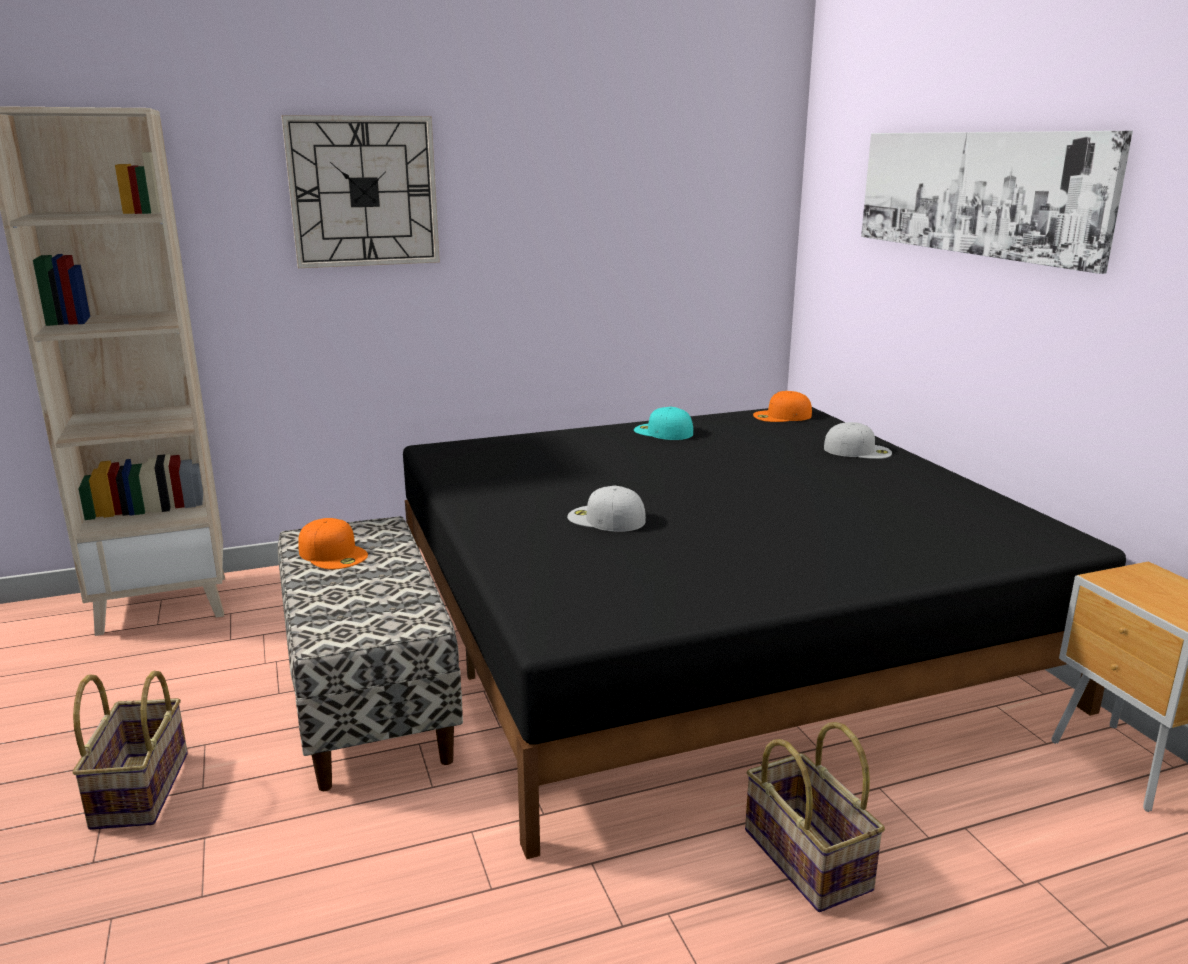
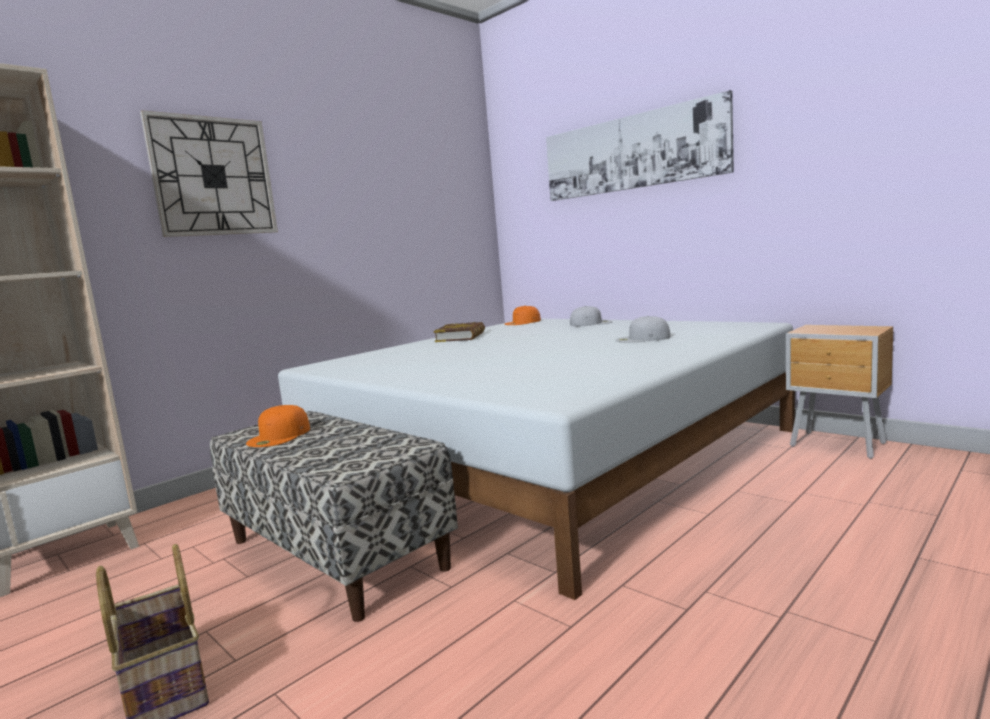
camera: 25 degrees left, 10 degrees down
orange cap [298,518,368,569] -> orange cap turned 90 degrees clockwise [246,405,310,447]
black bed [403,407,1126,859] -> white bed [278,319,795,600]
white cap [567,486,646,532] -> white cap moved to [616,316,670,343]
turquoise cap [634,407,693,440] -> book [434,322,485,342]
basket [745,722,885,912] -> none

